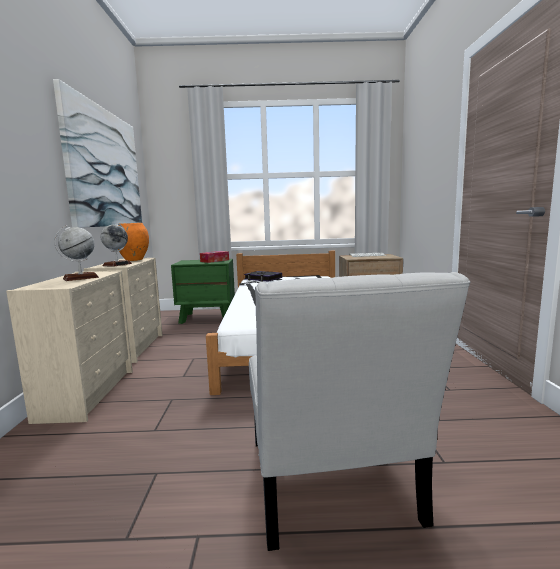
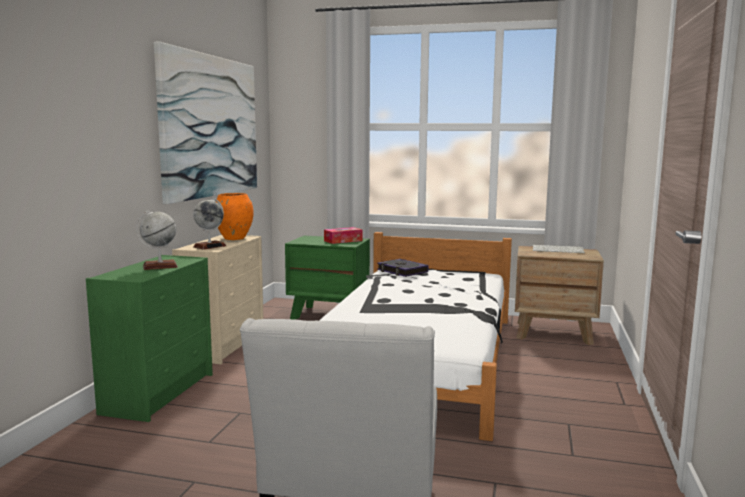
camera: 15 degrees right, 0 degrees up
beige dresser [6,270,133,424] -> green dresser [86,255,213,422]

